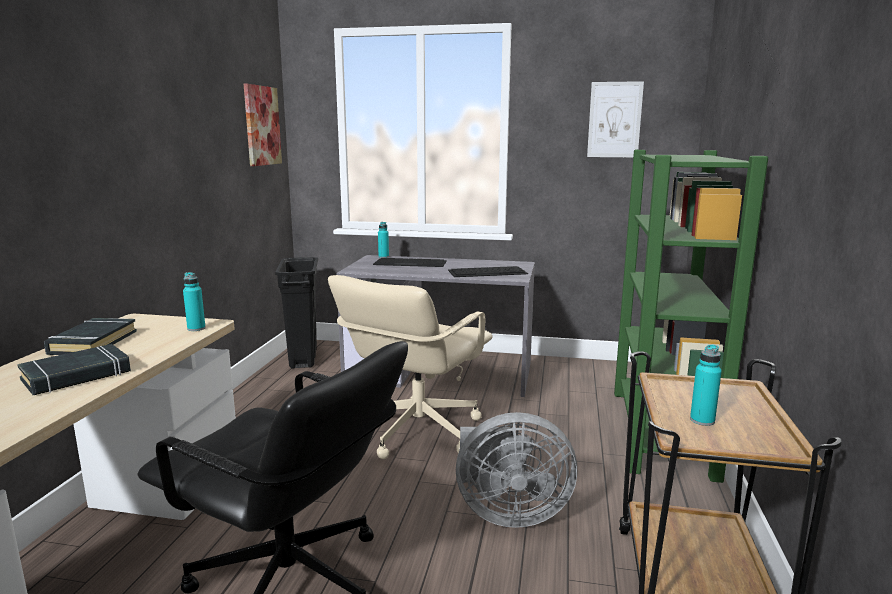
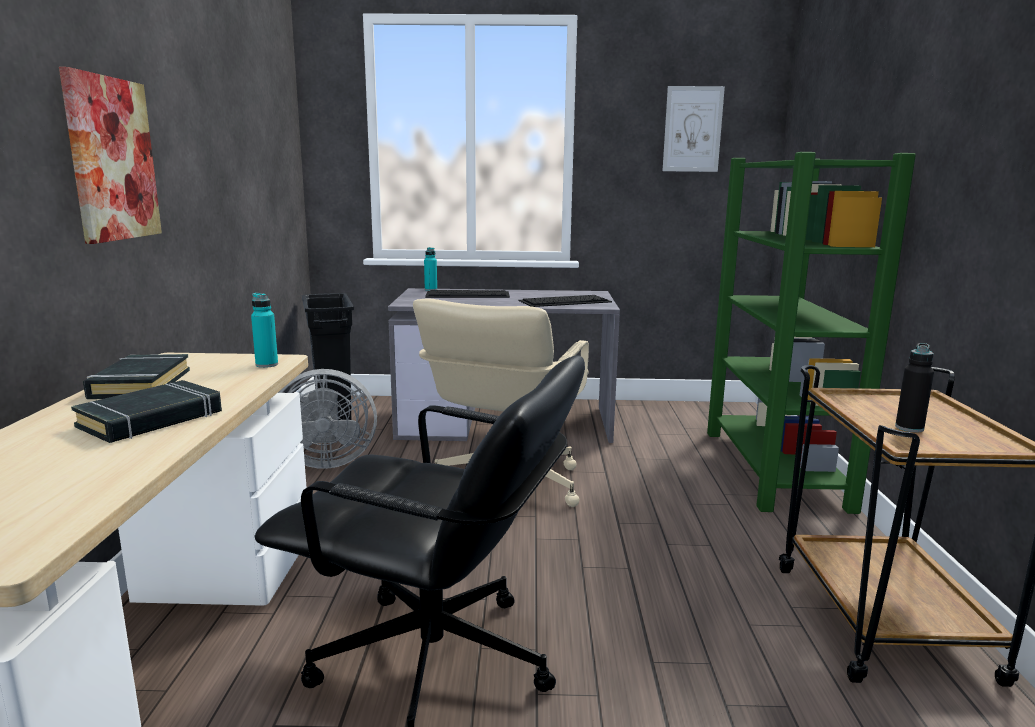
camera: 10 degrees left, 0 degrees up
picture [244,84,282,166] -> picture moved to [59,67,162,244]
grey fan [456,412,577,528] -> grey fan moved to [279,369,377,469]
turquoise bottle [690,344,722,426] -> black bottle [895,343,934,433]

